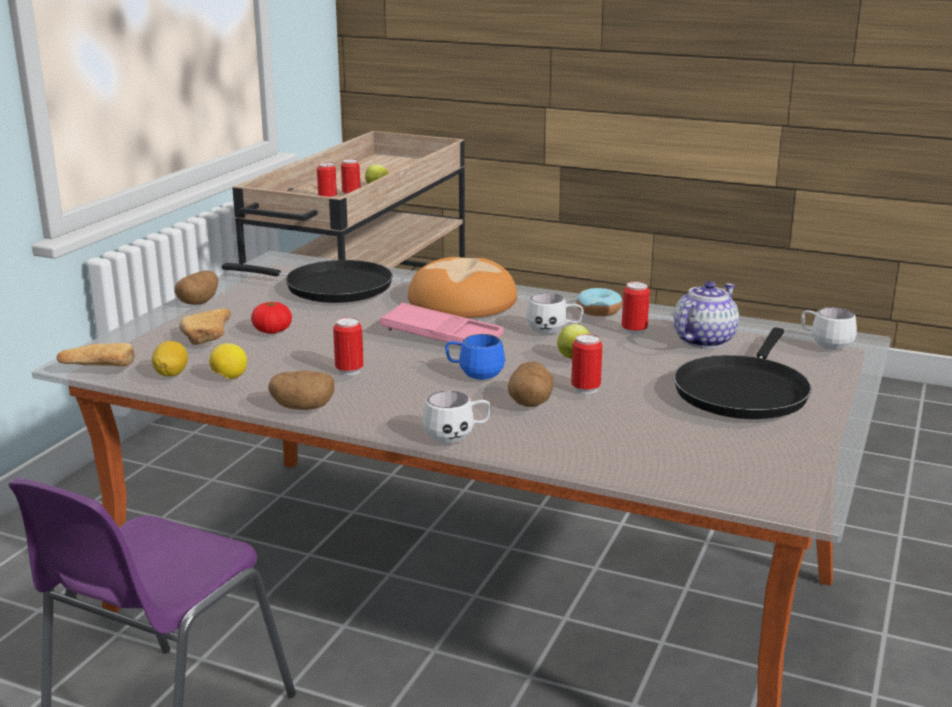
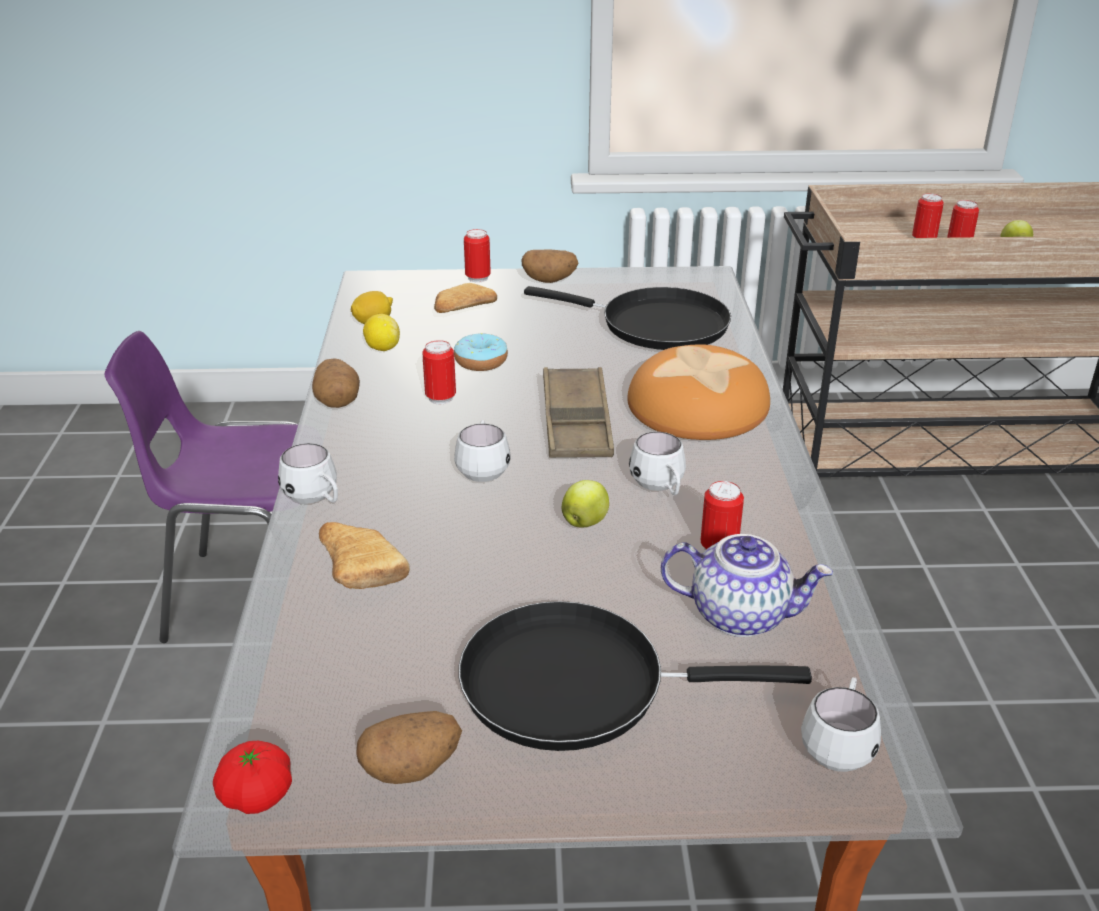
camera: 65 degrees right, 10 degrees up
bread [57,343,135,367] -> bread moved to [319,522,410,589]
black frying pan [222,260,393,303] -> black frying pan turned 60 degrees counterclockwise [524,286,731,350]
tomato [251,302,292,334] -> tomato moved to [213,741,292,814]
pink tray [380,302,504,345] -> brown tray [543,367,614,458]
blue mug [445,334,505,380] -> white mug [454,420,510,482]
potato [507,362,554,407] -> potato moved to [356,711,462,784]
can [571,334,602,394] -> can moved to [464,229,491,283]
donut [577,288,622,316] -> donut moved to [454,333,508,371]

